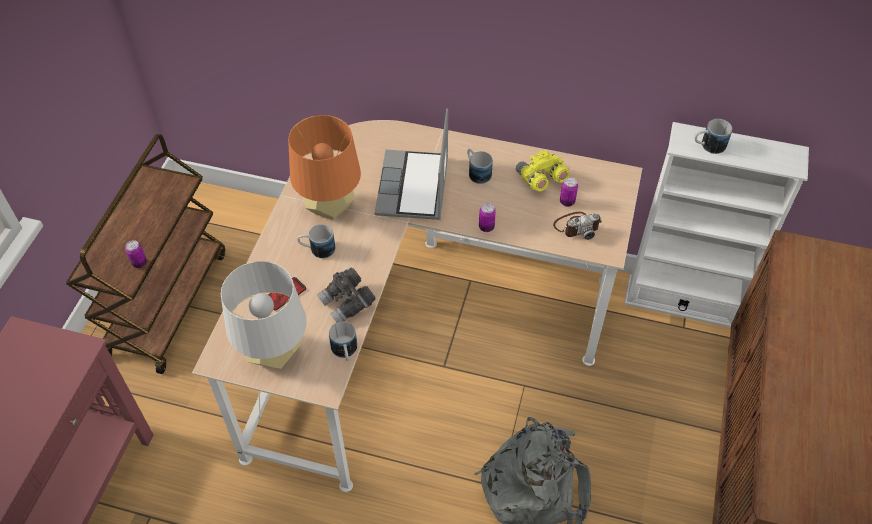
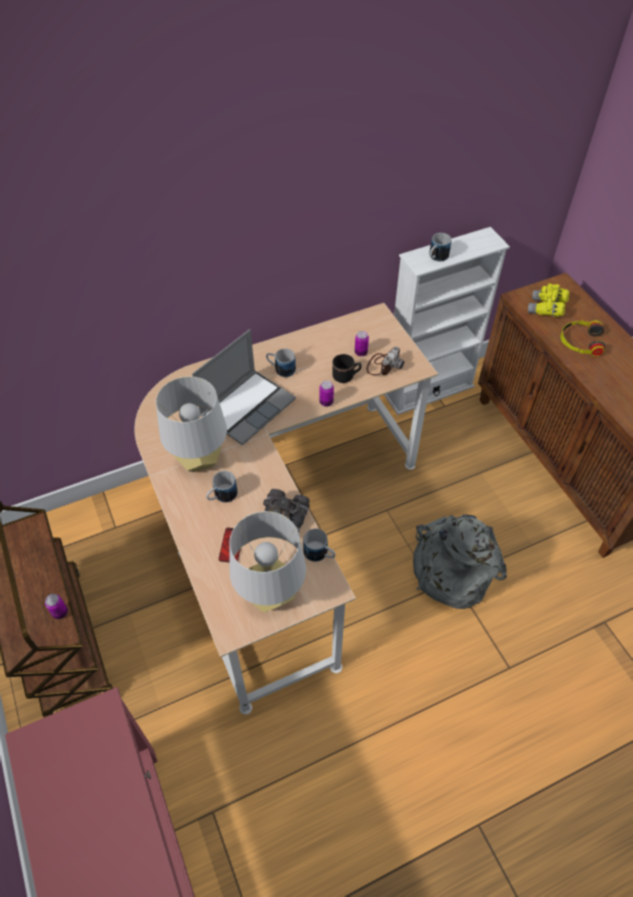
camera: 40 degrees left, 0 degrees up
orange table lamp [288,115,361,220] -> grey table lamp [156,376,227,472]
laptop [375,108,448,220] -> laptop turned 105 degrees counterclockwise [192,329,296,446]
yellow binoculars [516,150,570,191] -> yellow binoculars moved to [528,283,569,317]
none -> black mug [332,354,361,383]
none -> headphones [560,320,605,357]

